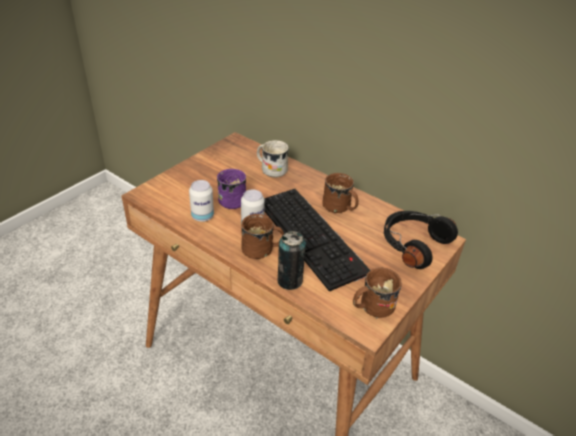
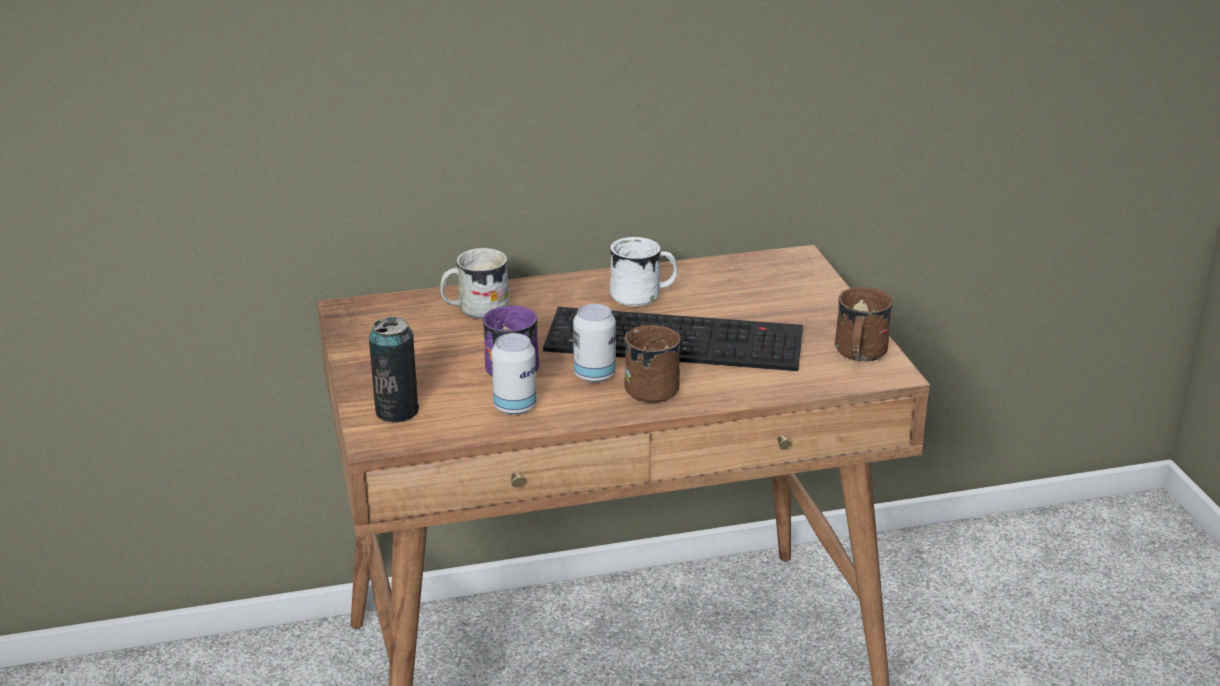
camera: 50 degrees left, 10 degrees down
can [277,231,306,290] -> can moved to [369,317,419,422]
brown mug [322,173,358,213] -> white mug [610,237,678,306]
black headphones [384,211,458,269] -> none

